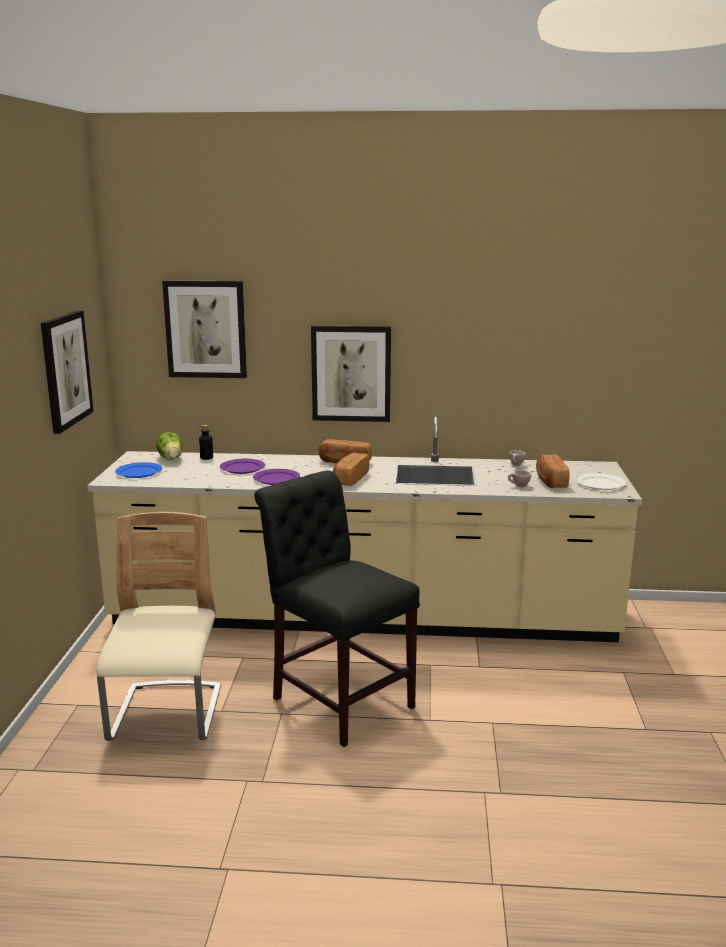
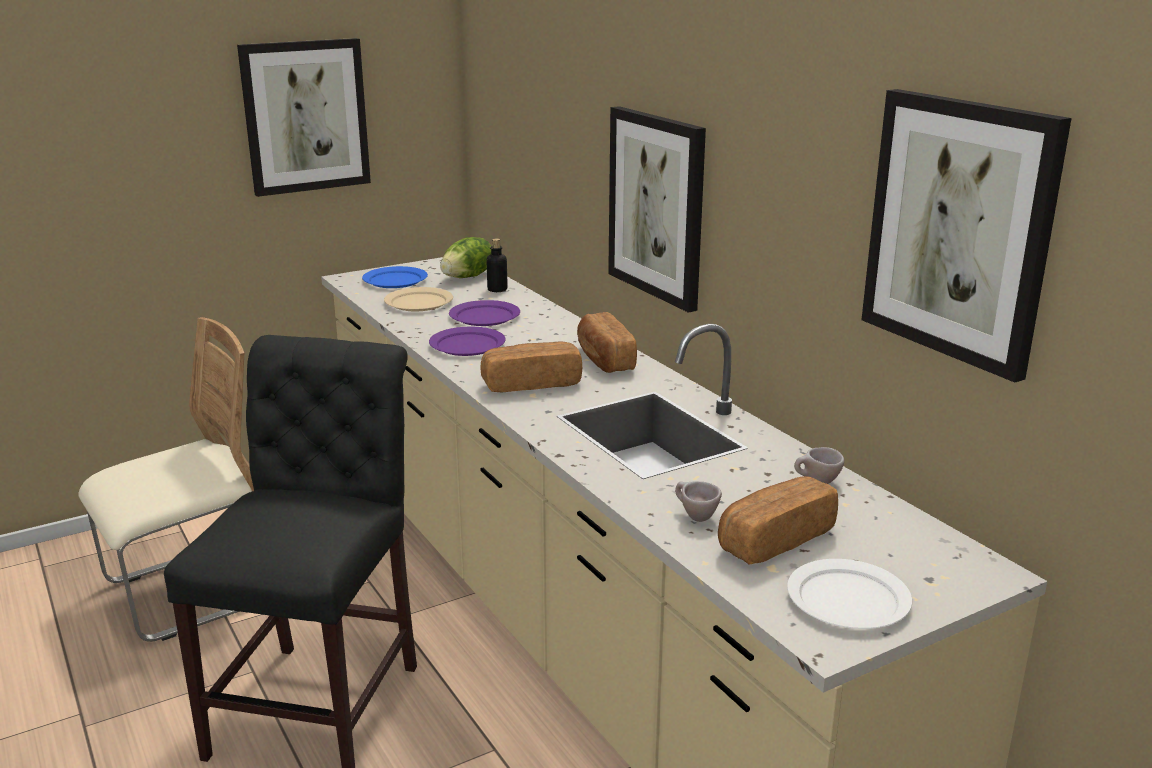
camera: 55 degrees right, 5 degrees up
picture [162,280,247,378] -> picture moved to [861,89,1072,382]
none -> beige plate [384,287,453,311]

